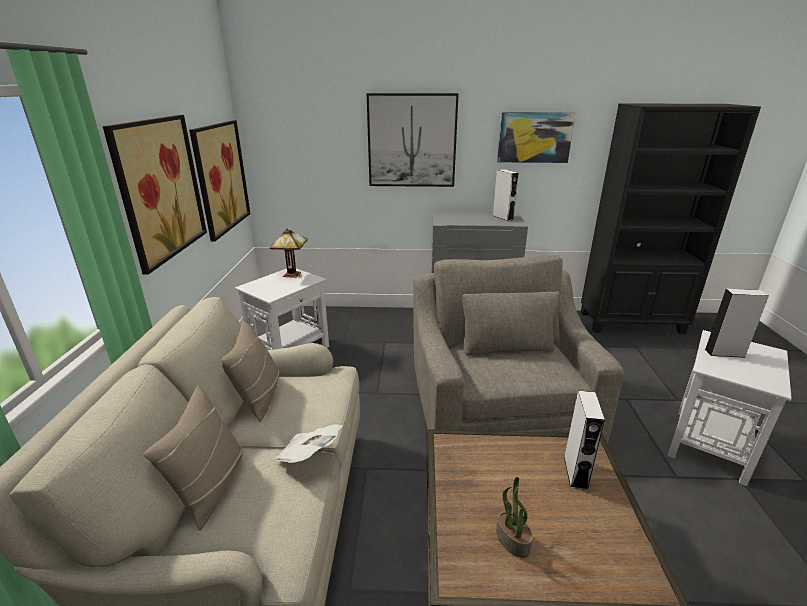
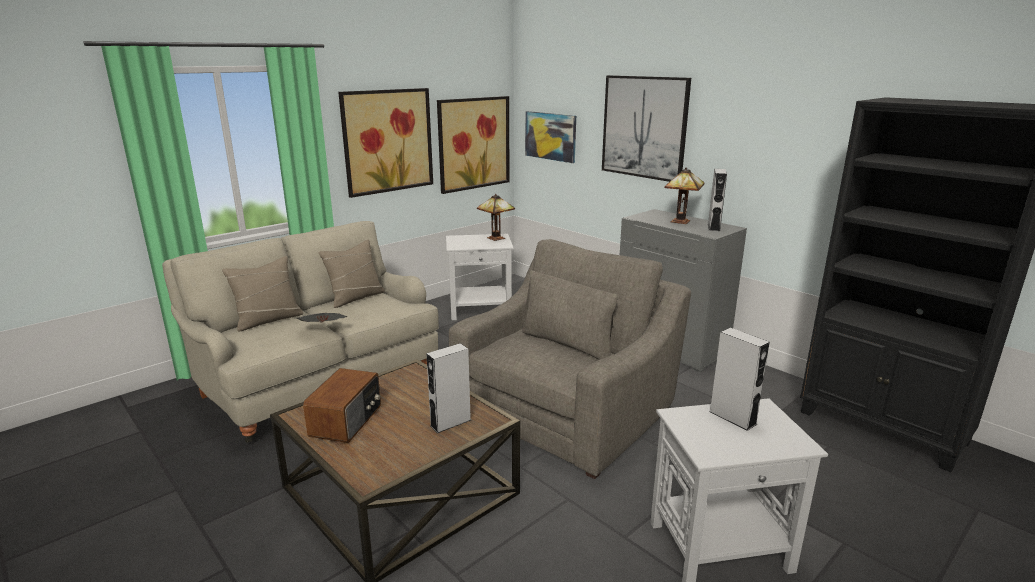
camera: 45 degrees right, 5 degrees down
potted plant [496,477,533,558] -> radio [303,368,381,443]
picture [497,112,575,163] -> picture moved to [525,111,576,163]
none -> table lamp [664,167,705,224]

